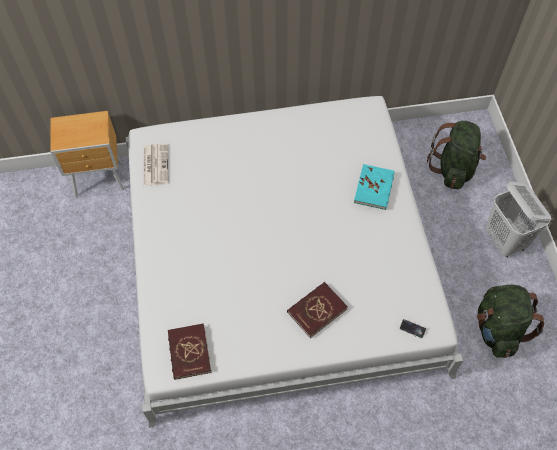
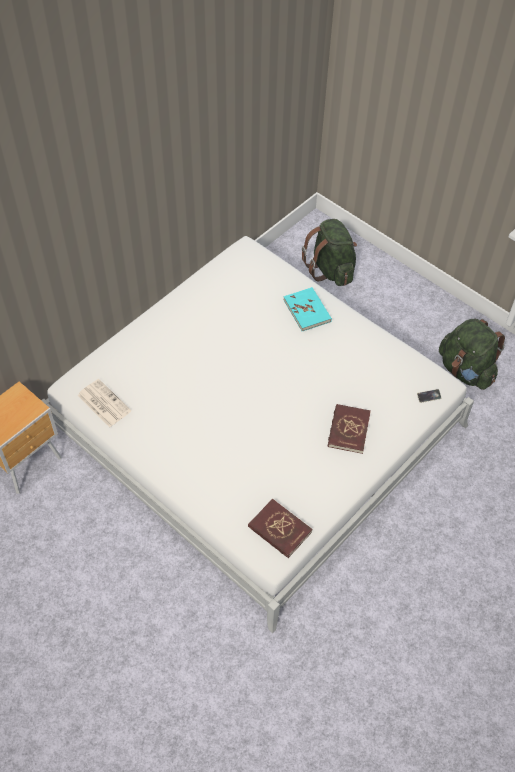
camera: 40 degrees left, 5 degrees down
white laundry basket [486,181,551,257] -> none

